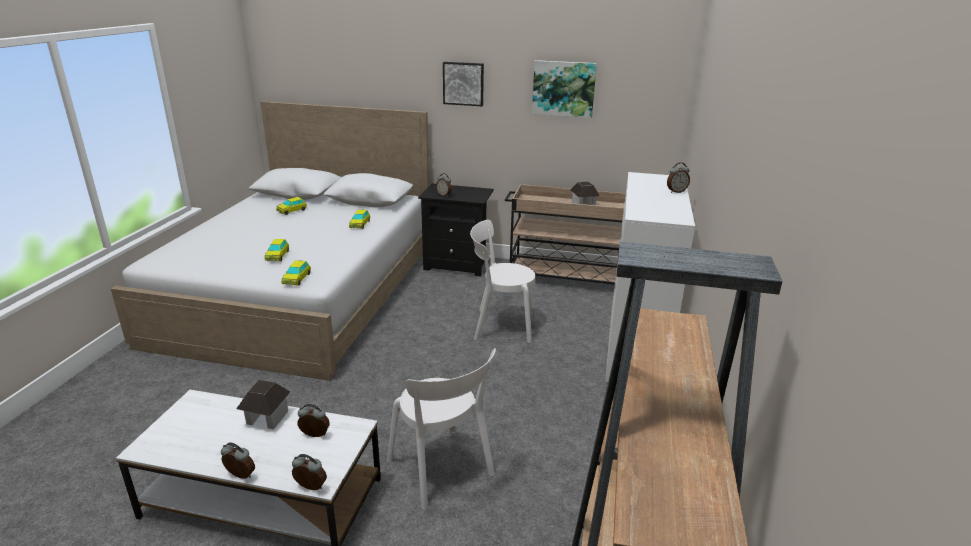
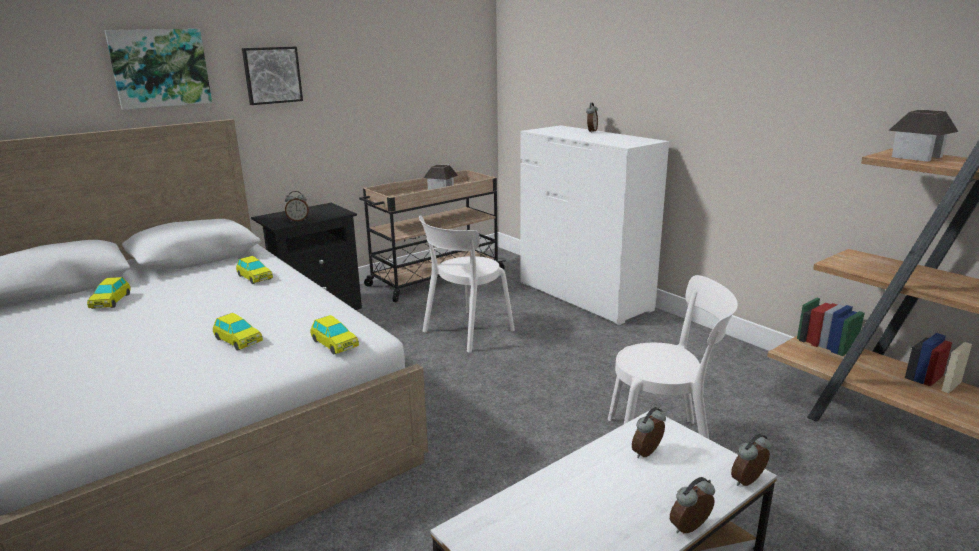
camera: 50 degrees left, 5 degrees down
toy house [236,380,290,429] -> toy house moved to [888,110,959,162]
picture [532,60,597,118] -> picture moved to [104,29,212,110]

